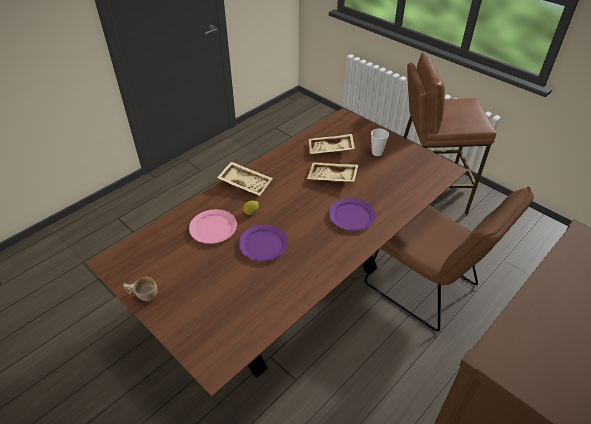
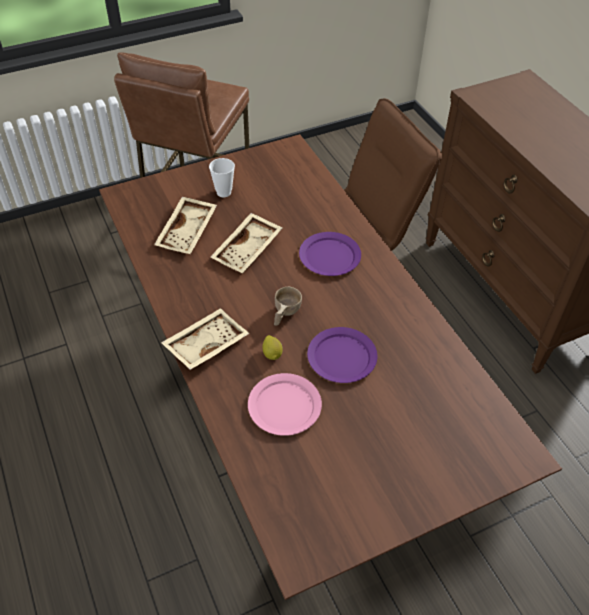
camera: 70 degrees left, 5 degrees up
beige cup [123,277,157,301] -> beige cup moved to [274,287,302,326]

